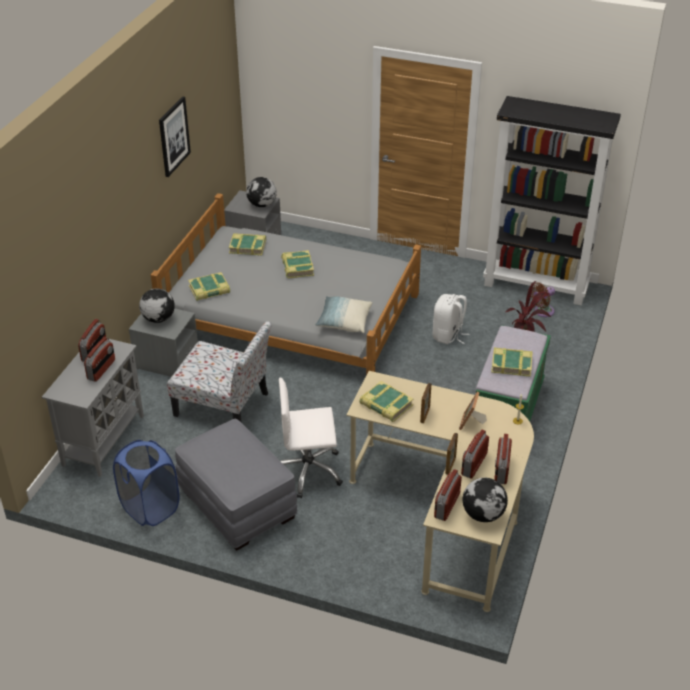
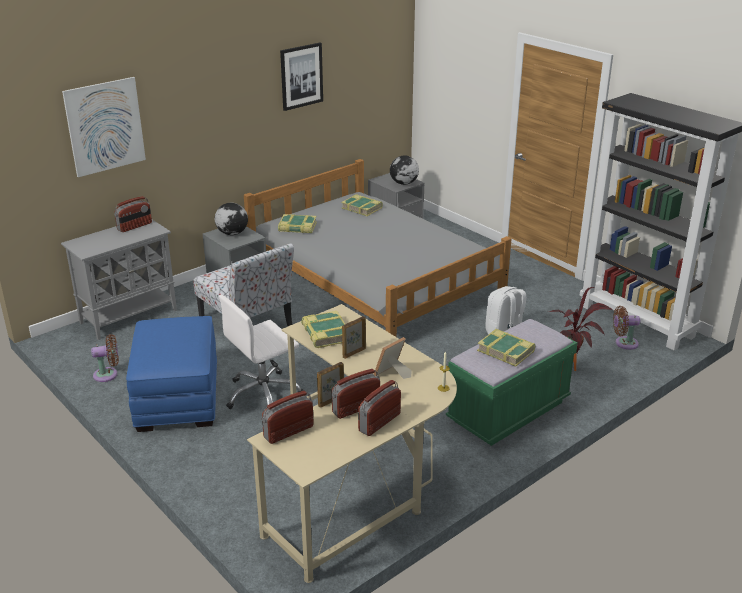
camera: 30 degrees right, 10 degrees down
radio [84,337,115,382] -> none
blue laundry basket [113,440,180,526] -> brown fan [91,334,119,382]
grey ottoman [175,419,297,551] -> blue ottoman [126,316,217,432]
white office chair [279,378,343,498] -> white office chair turned 60 degrees counterclockwise [219,295,305,409]
book [281,250,314,279] -> none
pillow [315,296,372,333] -> none
globe [463,478,508,522] -> none
none -> picture [62,77,146,177]

